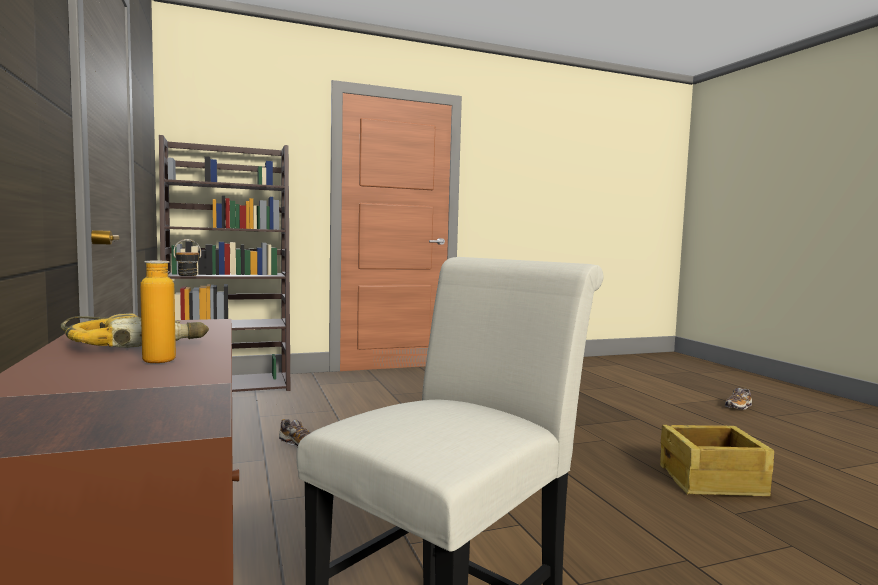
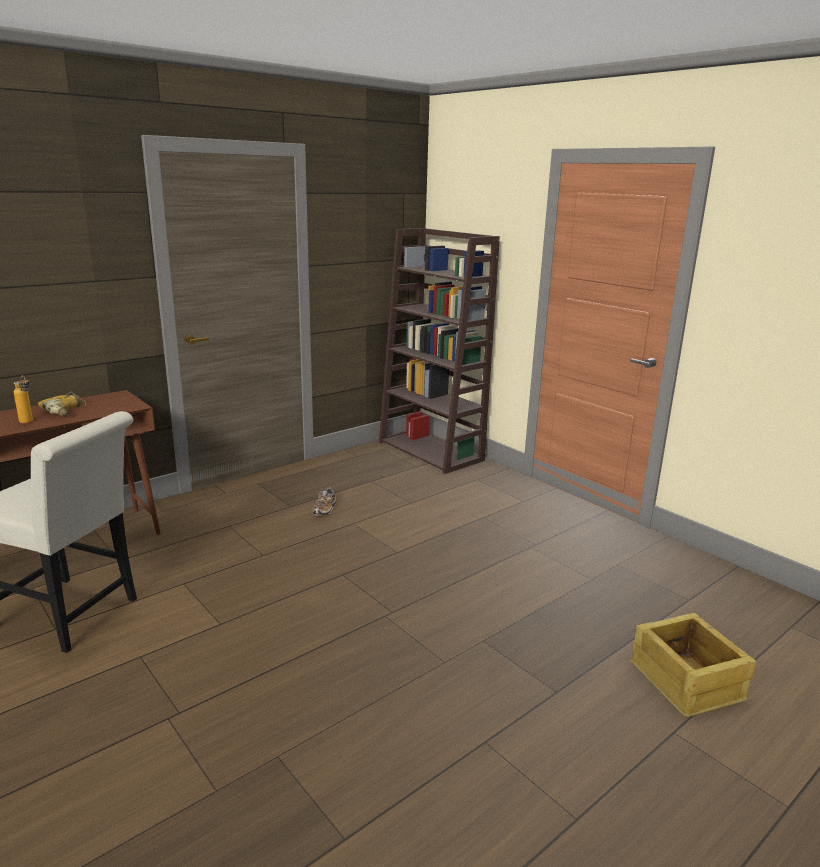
camera: 70 degrees right, 15 degrees up
crate [660,425,774,496] -> crate moved to [630,613,756,717]
shoe [725,388,752,410] -> none

